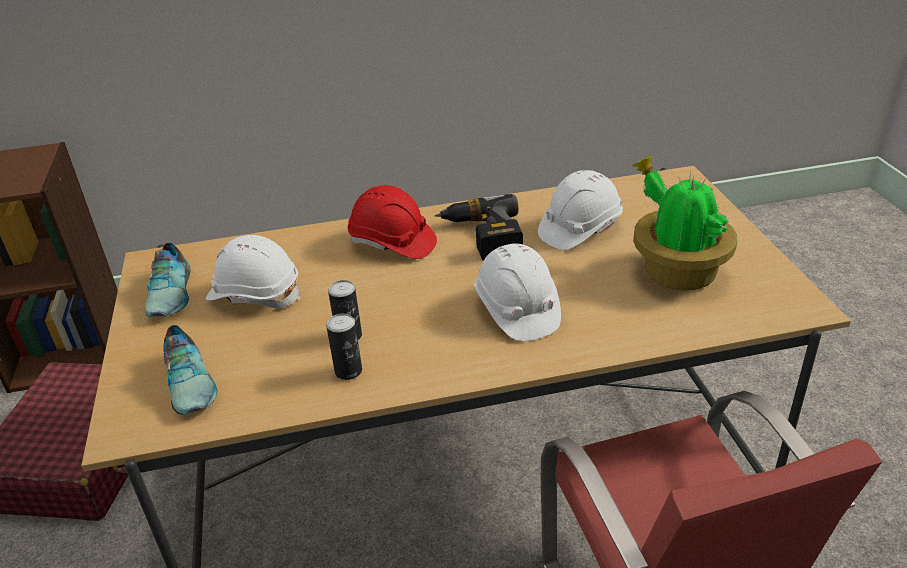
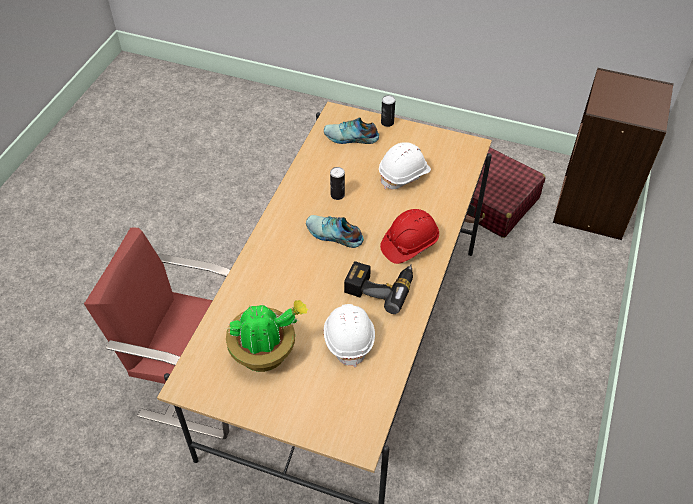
camera: 120 degrees right, 15 degrees up
shoe [145,242,191,317] -> shoe moved to [306,215,364,248]
can [326,313,362,380] -> can moved to [381,95,395,127]
white hard hat [474,244,561,341] -> none

